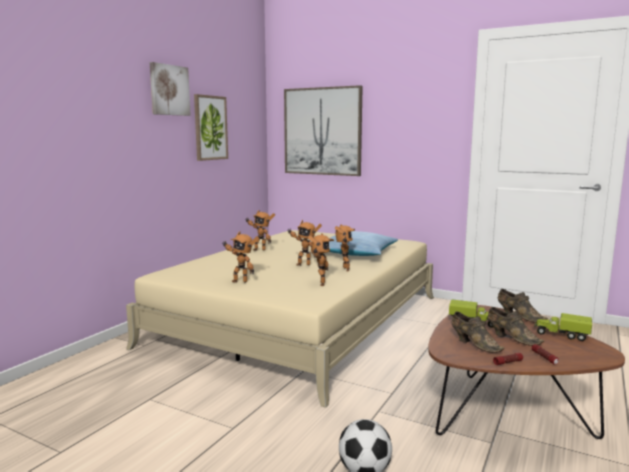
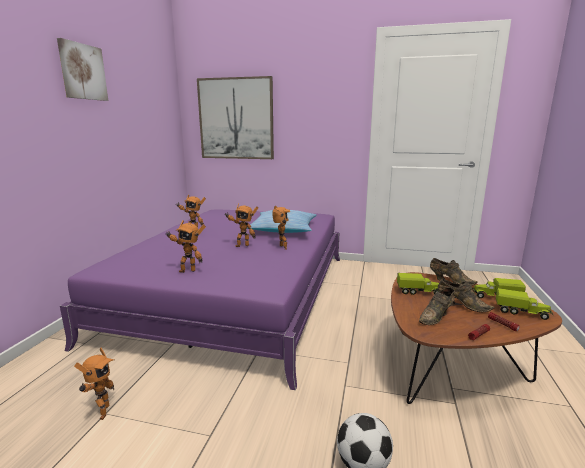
camera: 15 degrees left, 5 degrees up
beige bed [126,230,434,408] -> purple bed [60,210,340,390]
picture [194,94,228,161] -> none
toy robot [308,233,334,286] -> toy robot moved to [74,348,114,420]
brown shoe [451,311,505,353] -> brown shoe turned 105 degrees clockwise [419,287,455,325]
none -> toy truck [496,288,553,320]

